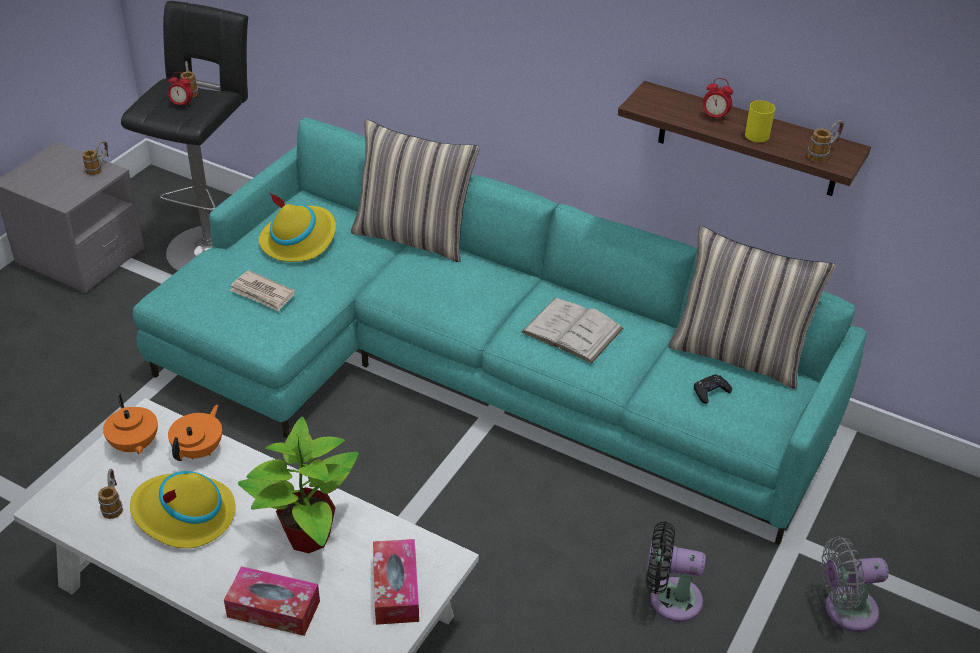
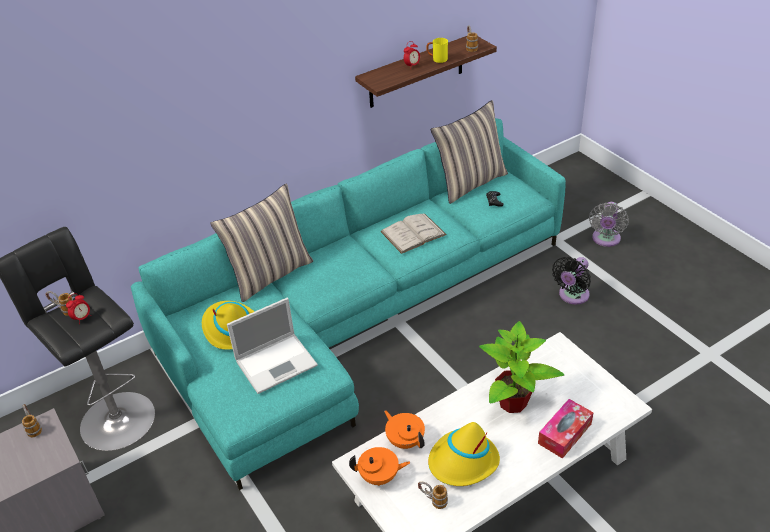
camera: 60 degrees left, 0 degrees up
newspaper [230,270,295,311] -> laptop [227,298,318,394]
tissue box [373,539,419,625] -> none

